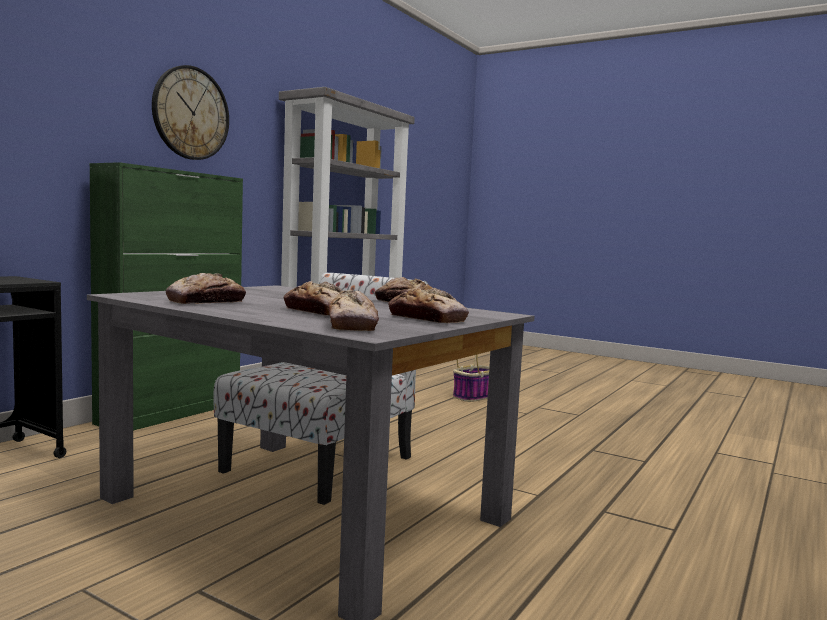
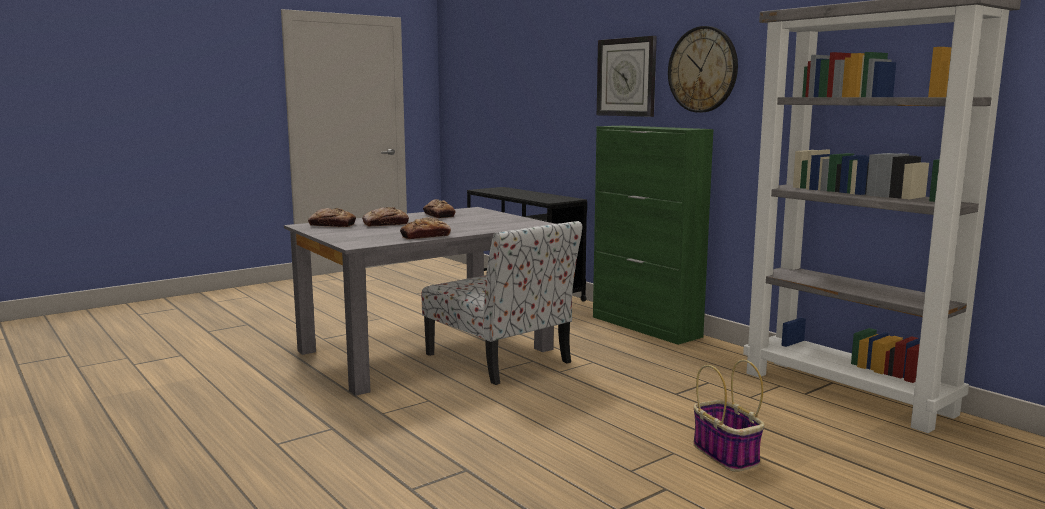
camera: 110 degrees right, 5 degrees up
bread [388,287,469,323] -> none
none -> wall clock [597,36,657,117]

